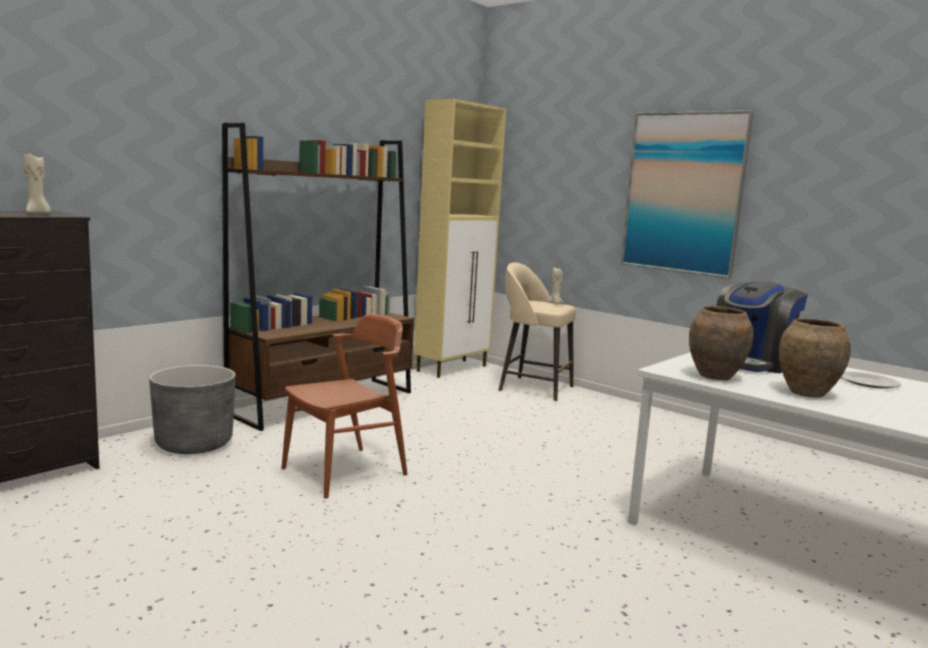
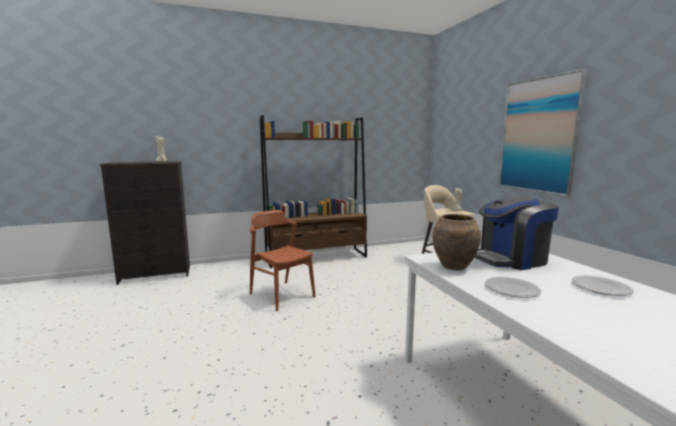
camera: 30 degrees right, 0 degrees up
grey planter [149,365,236,454] -> none
brown chair [281,314,407,499] -> brown chair turned 120 degrees counterclockwise [250,210,316,311]
beige cabinet [414,99,506,378] -> none
brown vase [779,318,851,398] -> plate [485,277,541,298]

